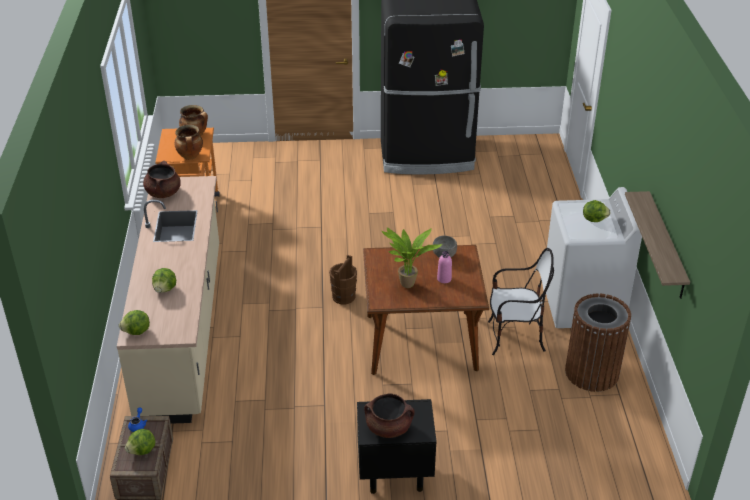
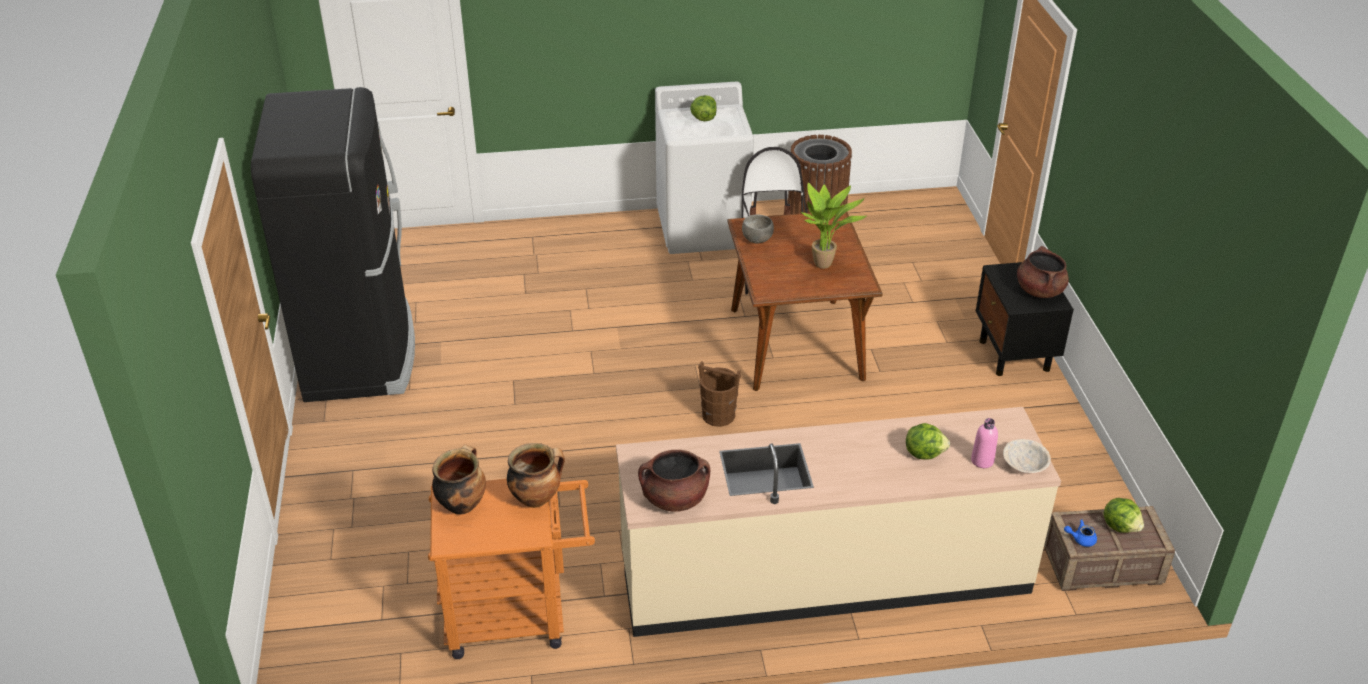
camera: 95 degrees left, 0 degrees up
lettuce [119,310,150,335] -> beige bowl [1003,439,1051,473]
pink bottle [437,251,452,283] -> pink bottle moved to [971,418,998,468]
shelf [625,191,690,299] -> none

